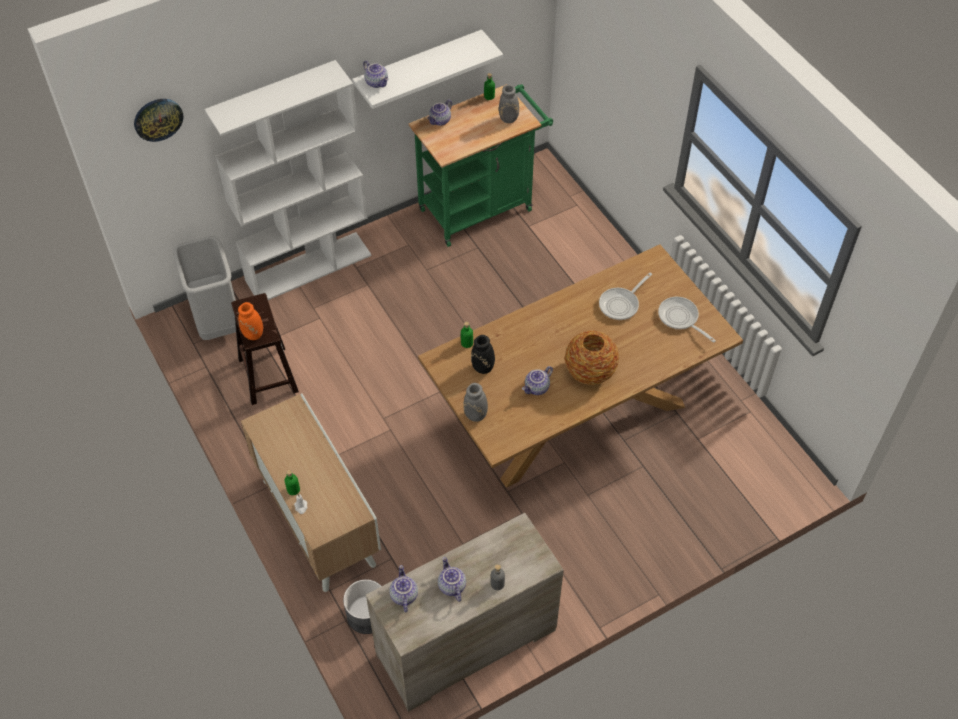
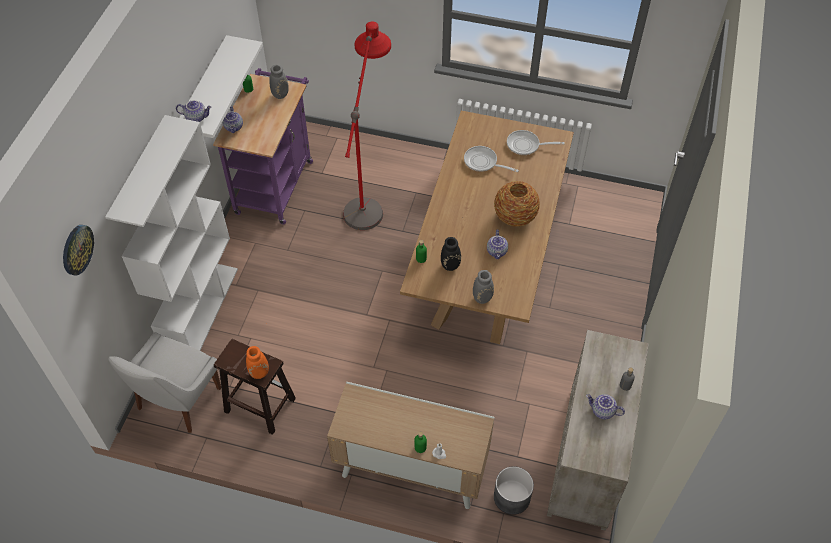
camera: 45 degrees left, 0 degrees up
grey trash can [173,236,236,340] -> white chair [108,333,221,433]
teapot [389,565,418,612] -> none
green cart [409,84,553,247] -> purple cart [213,68,313,225]
frying pan [599,273,652,320] -> frying pan turned 120 degrees clockwise [464,146,519,172]
none -> red floor lamp [343,21,391,230]

